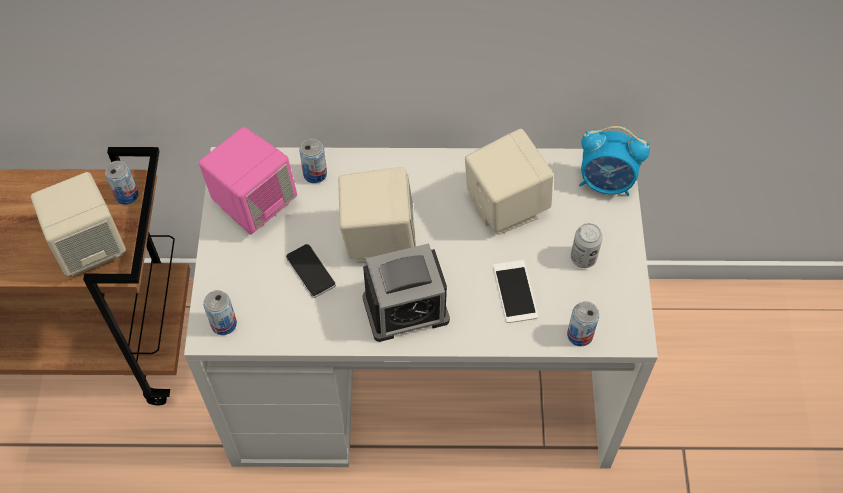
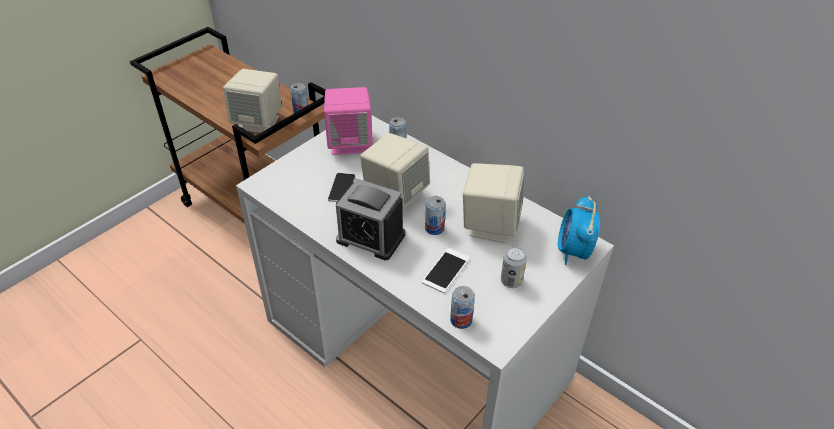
camera: 40 degrees right, 15 degrees down
can [203,290,237,335] -> can moved to [425,196,446,235]
alarm clock [579,126,650,196] -> alarm clock turned 45 degrees clockwise [558,195,600,265]

